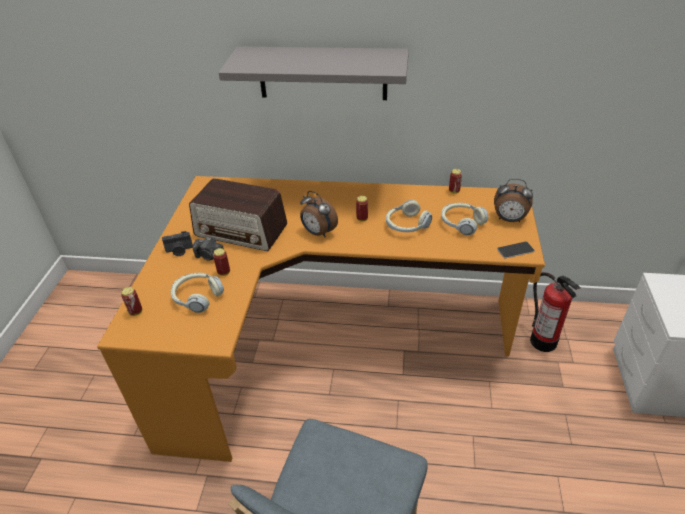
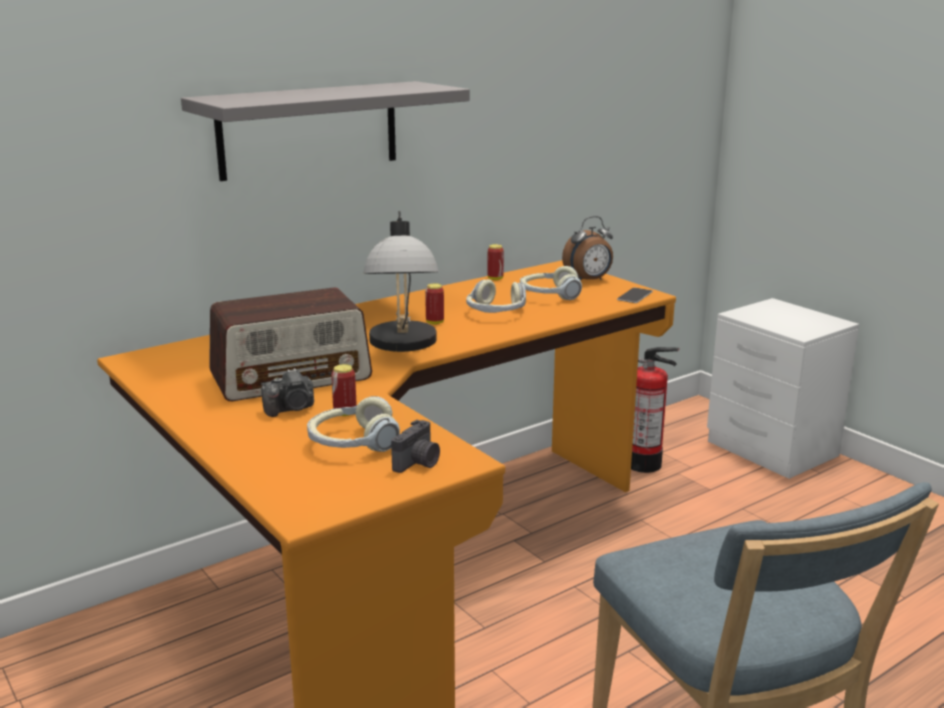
camera: 45 degrees left, 20 degrees down
can [121,287,142,316] -> none
camera [162,231,193,256] -> camera moved to [391,420,440,473]
alarm clock [300,191,338,237] -> table lamp [363,211,439,352]

